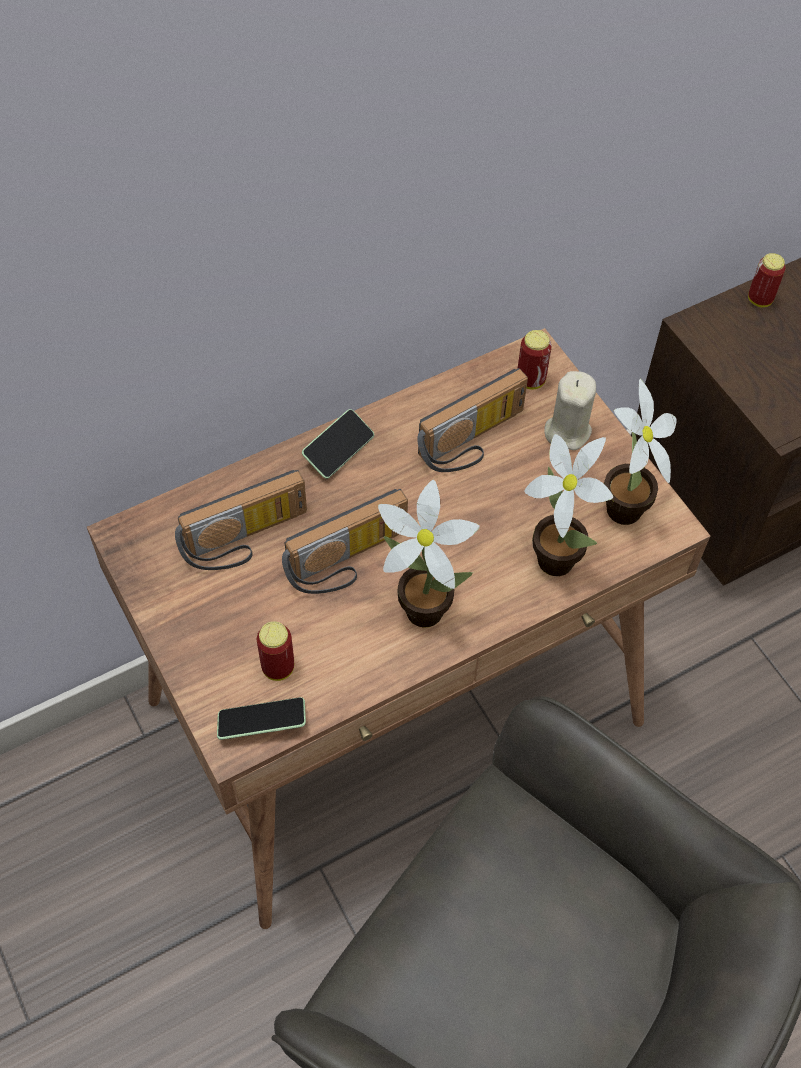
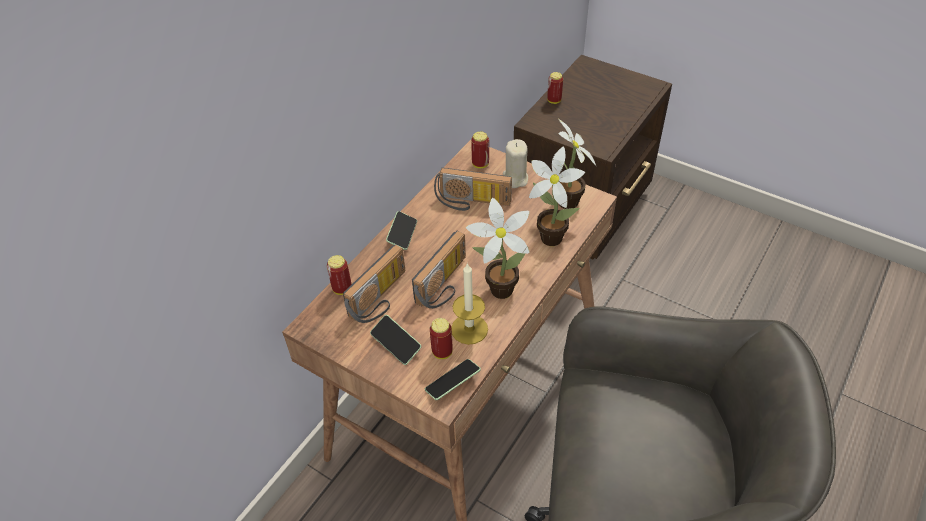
camera: 25 degrees left, 10 degrees down
radio [417,368,528,472] -> radio turned 75 degrees clockwise [434,168,512,211]
none -> can [327,255,352,295]
none -> phone [370,315,421,365]
none -> candle [451,262,488,345]

